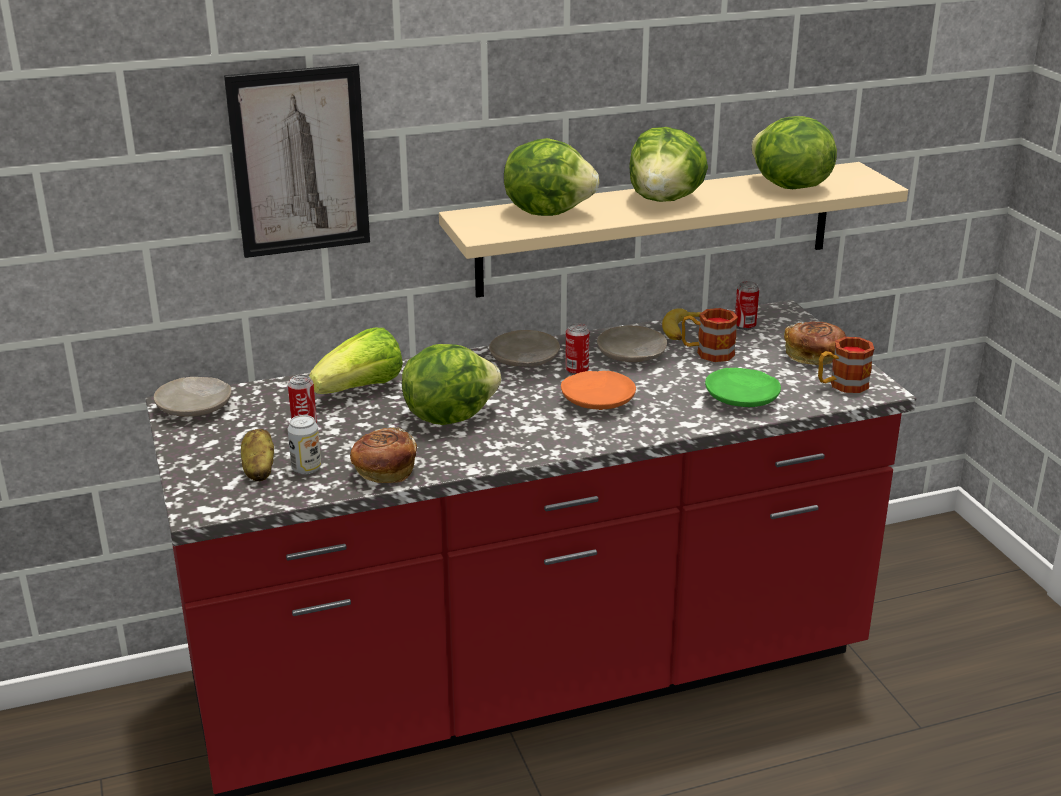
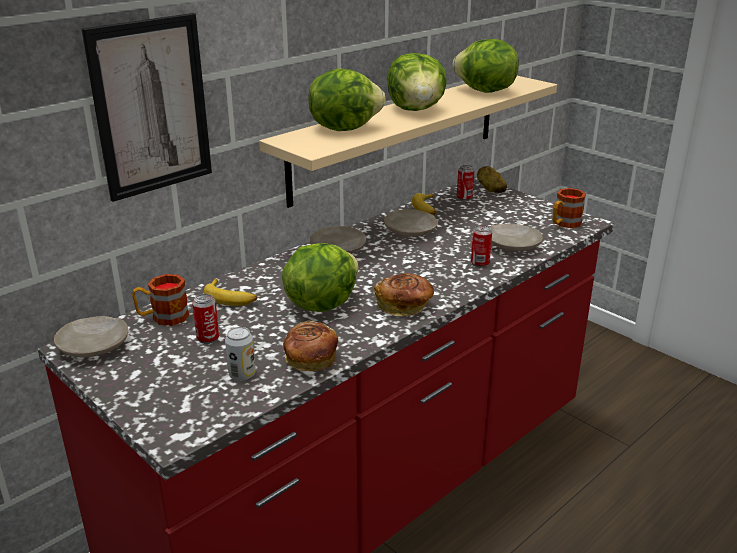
camera: 25 degrees left, 0 degrees up
potato [241,429,274,481] -> potato moved to [477,166,507,193]
lettuce [309,328,403,394] -> banana [204,279,257,306]
orange plate [561,371,636,410] -> none
can [565,323,589,375] -> can moved to [471,225,492,267]
mug [682,308,738,362] -> mug moved to [132,274,189,326]
green plate [705,368,781,407] -> beige plate [490,224,543,251]
bread [784,322,846,365] -> bread moved to [374,274,434,316]

